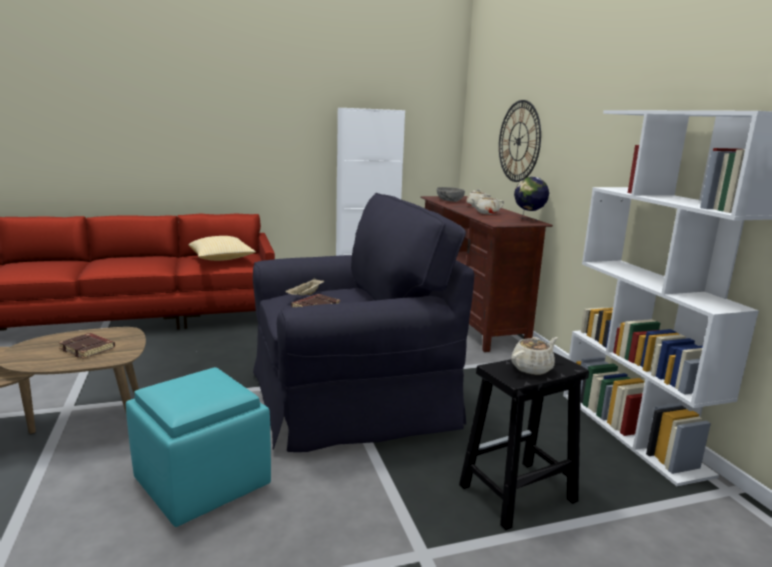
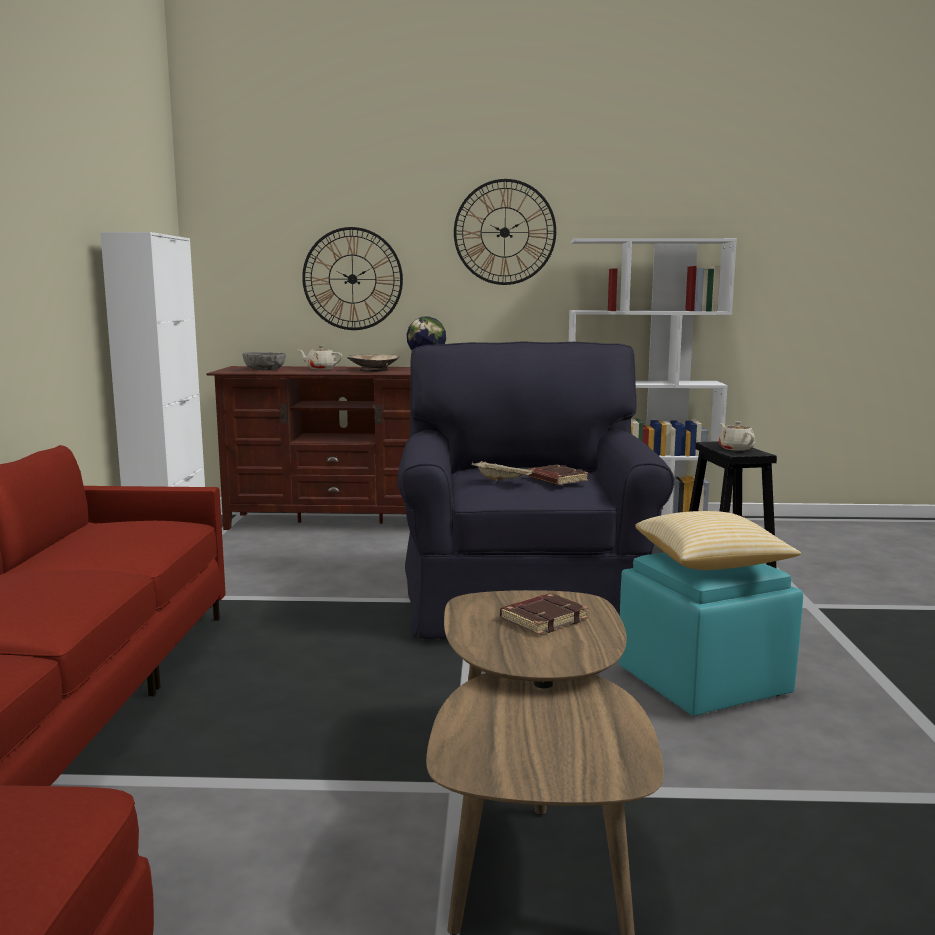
camera: 70 degrees left, 5 degrees down
pillow [189,236,256,261] -> pillow moved to [635,511,801,570]
beige teapot [471,195,504,214] -> beige bowl [347,354,400,372]
none -> wall clock [454,179,556,285]

